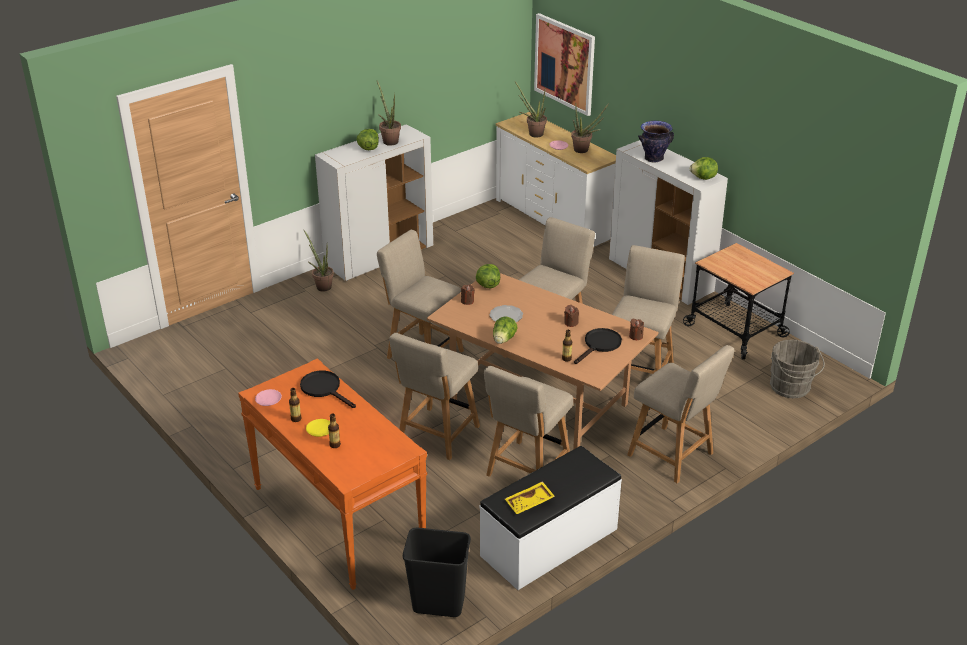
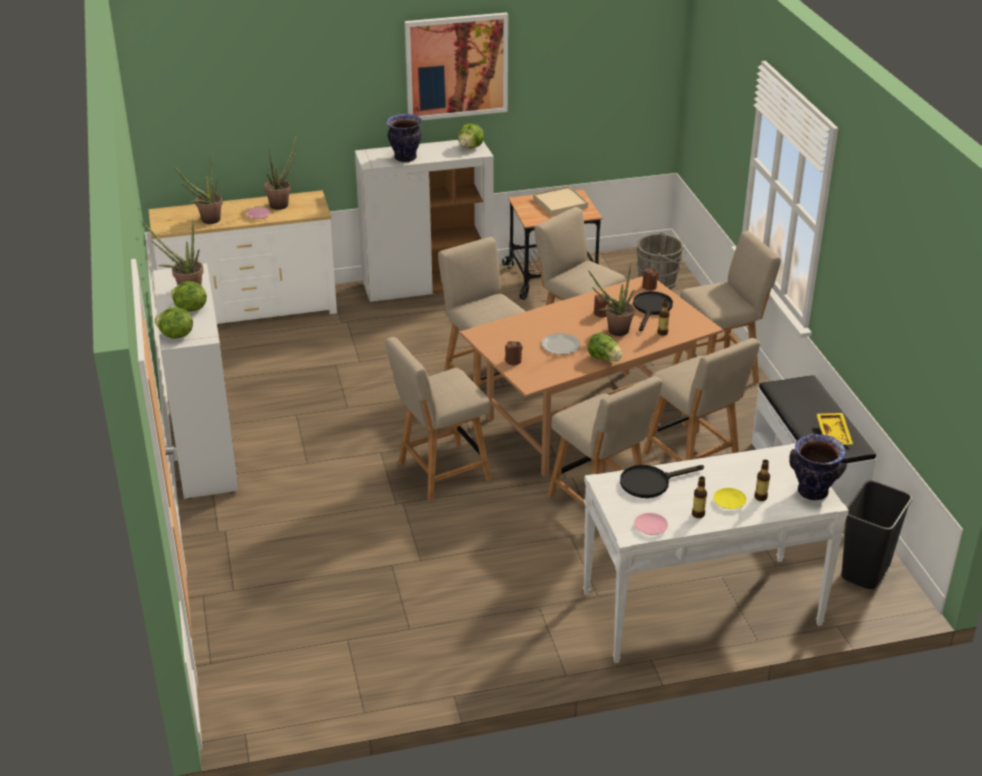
camera: 65 degrees left, 0 degrees up
orange console table [238,358,427,590] -> white console table [583,443,849,663]
potted plant [304,230,334,292] -> potted plant moved to [588,262,635,336]
lettuce [476,264,500,288] -> lettuce moved to [155,307,193,339]
picture [534,13,595,116] -> picture moved to [405,12,508,120]
black frying pan [574,328,622,364] -> black frying pan turned 45 degrees clockwise [633,291,673,331]
none -> beige tray [533,186,588,216]
none -> vase [789,434,847,500]

